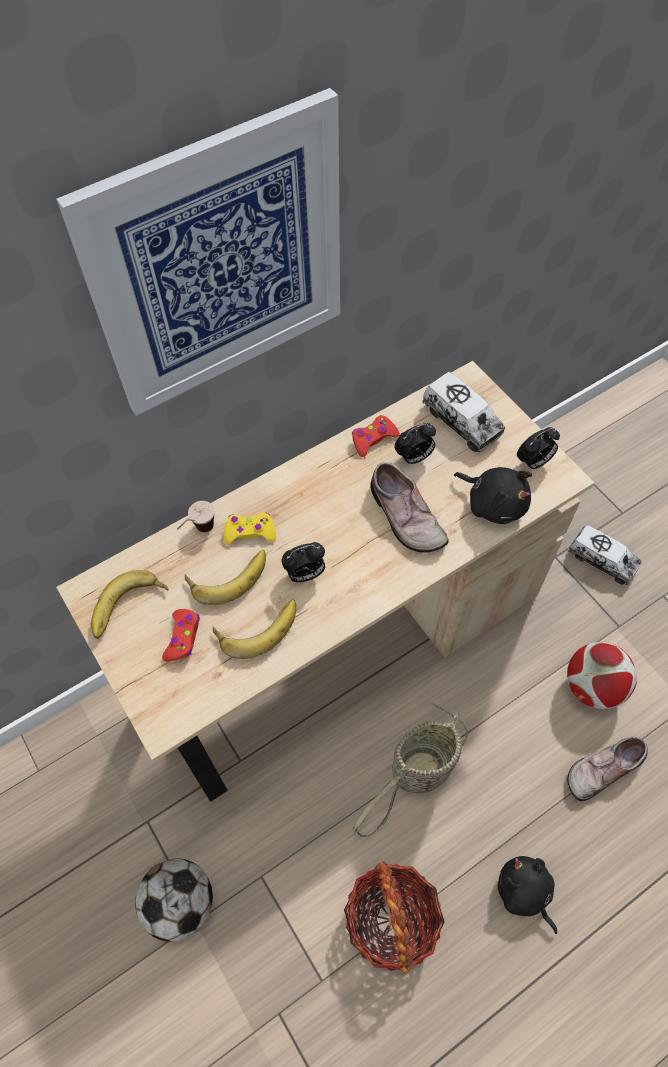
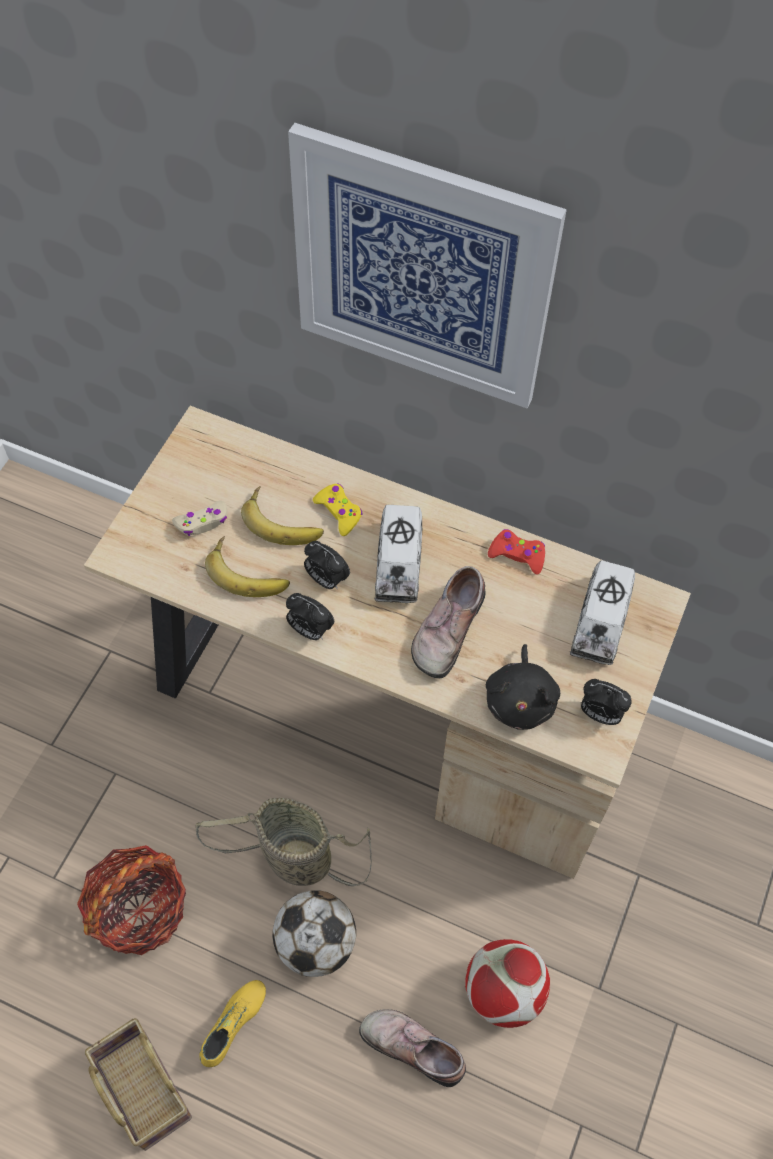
camera: 55 degrees right, 0 degrees up
banana [91,570,169,639] -> none
football [135,858,213,942] -> football moved to [273,890,356,977]
red game controller [162,609,200,662] -> beige game controller [172,501,227,536]
cup [177,501,215,532] -> none
alarm clock [394,423,436,464] -> alarm clock moved to [286,593,334,640]
black plush toy [498,856,557,934] -> yellow shoe [199,980,266,1067]
toy truck [568,525,642,585] -> toy truck moved to [374,505,422,603]
none -> basket [85,1018,192,1151]

